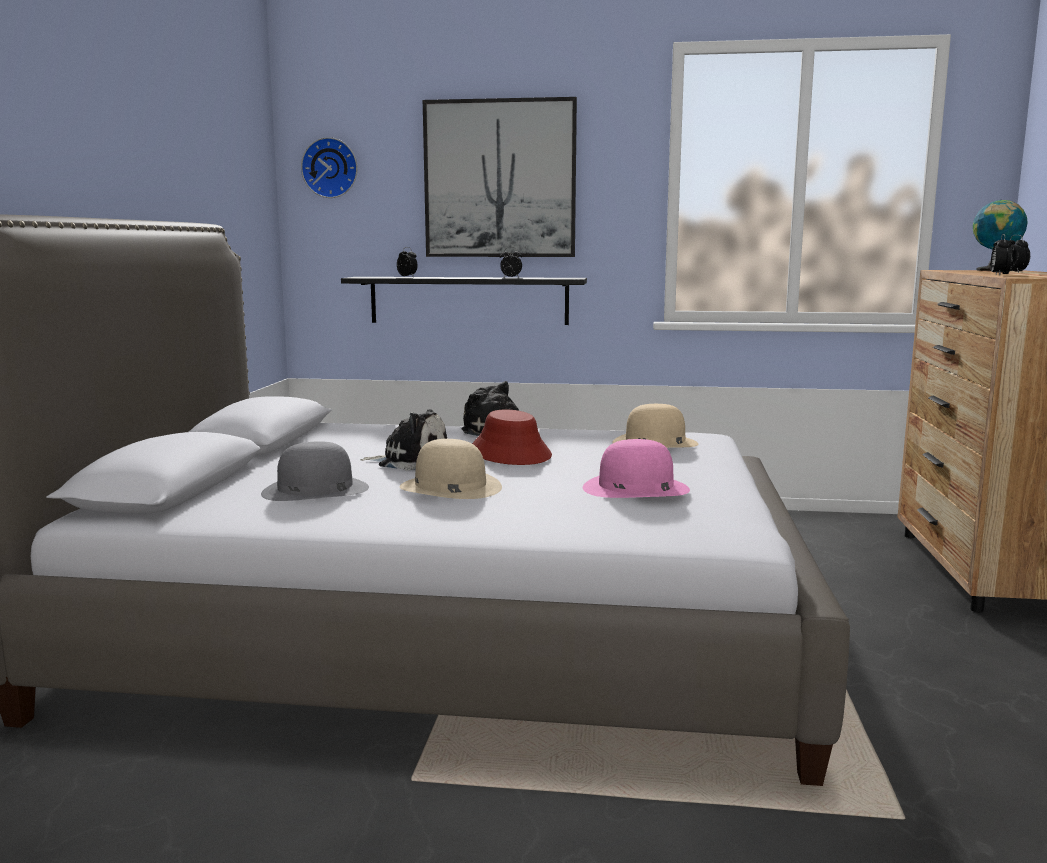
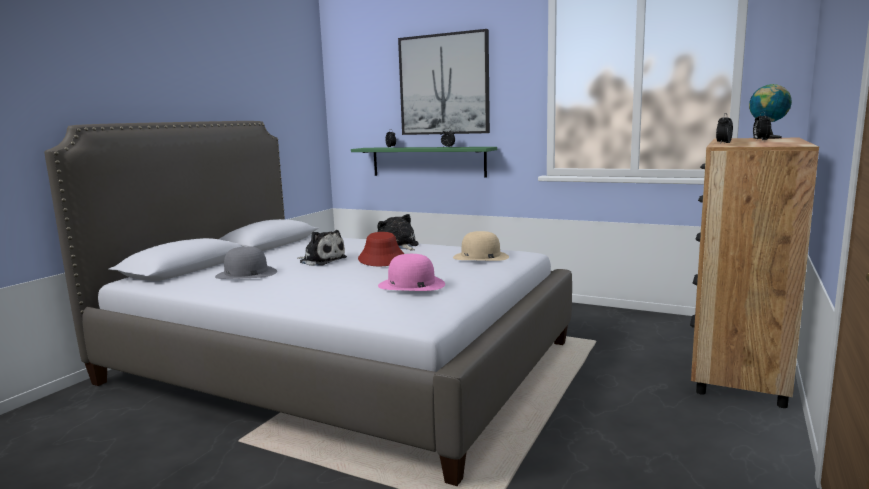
camera: 20 degrees right, 0 degrees up
wall clock [301,137,358,198] -> none
black shelf [341,277,587,325] -> green shelf [351,147,497,178]
beige hat [399,439,502,499] -> none

